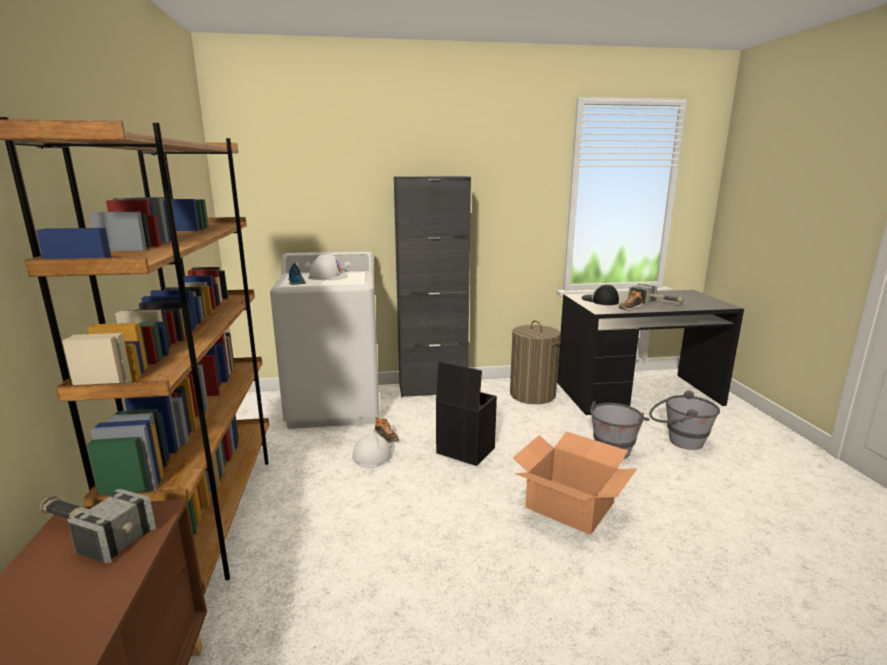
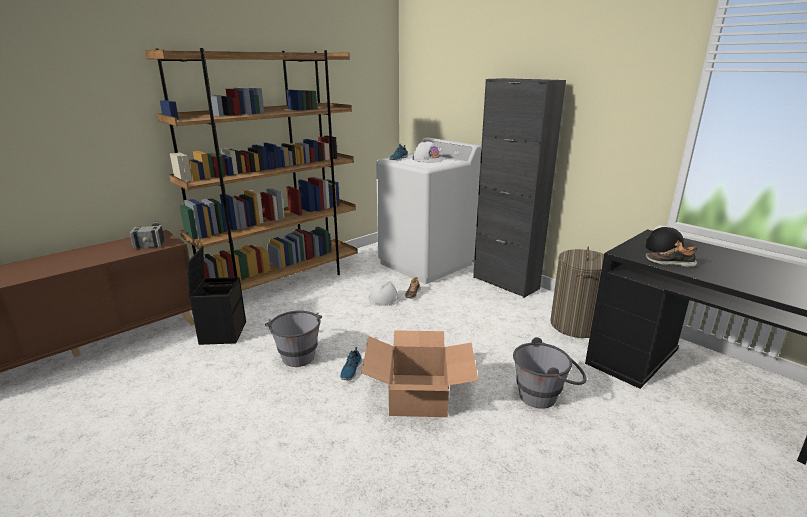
camera: 55 degrees right, 5 degrees up
black storage box [436,361,497,466] -> black storage box moved to [187,246,246,345]
hammer [628,284,684,305] -> none
grey bucket [649,390,720,450] -> grey bucket moved to [265,311,322,367]
none -> shoe [340,347,362,380]

